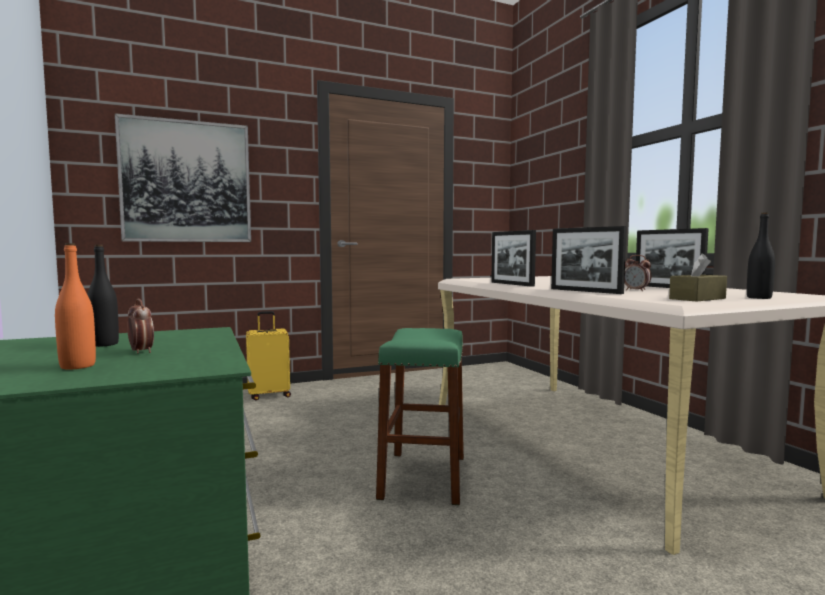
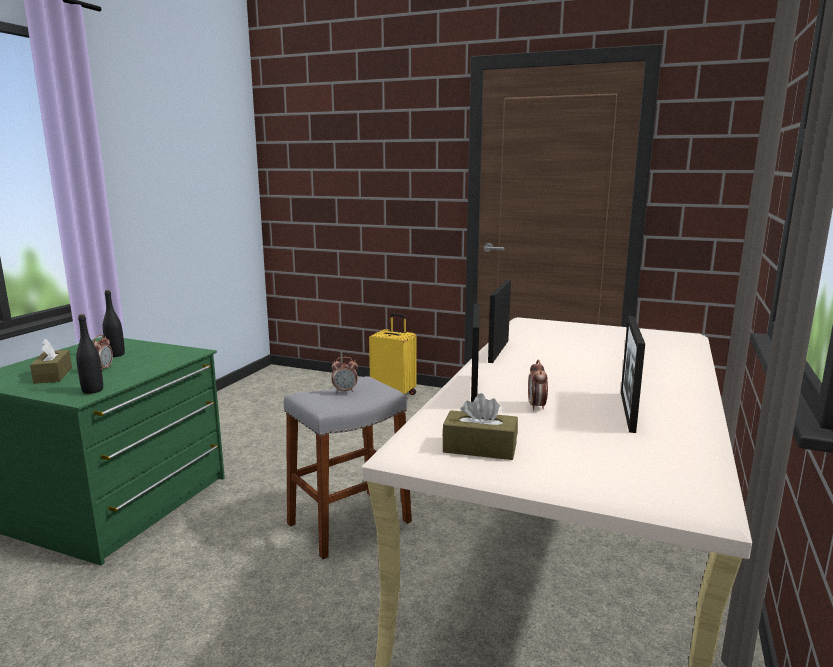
camera: 45 degrees right, 10 degrees up
orange bottle [55,243,96,370] -> brown tissue box [30,339,72,384]
picture [115,113,251,242] -> none
green stool [376,328,464,505] -> grey stool [284,376,412,559]
black bottle [747,212,775,299] -> black bottle moved to [76,314,103,394]
none -> alarm clock [331,357,358,393]

